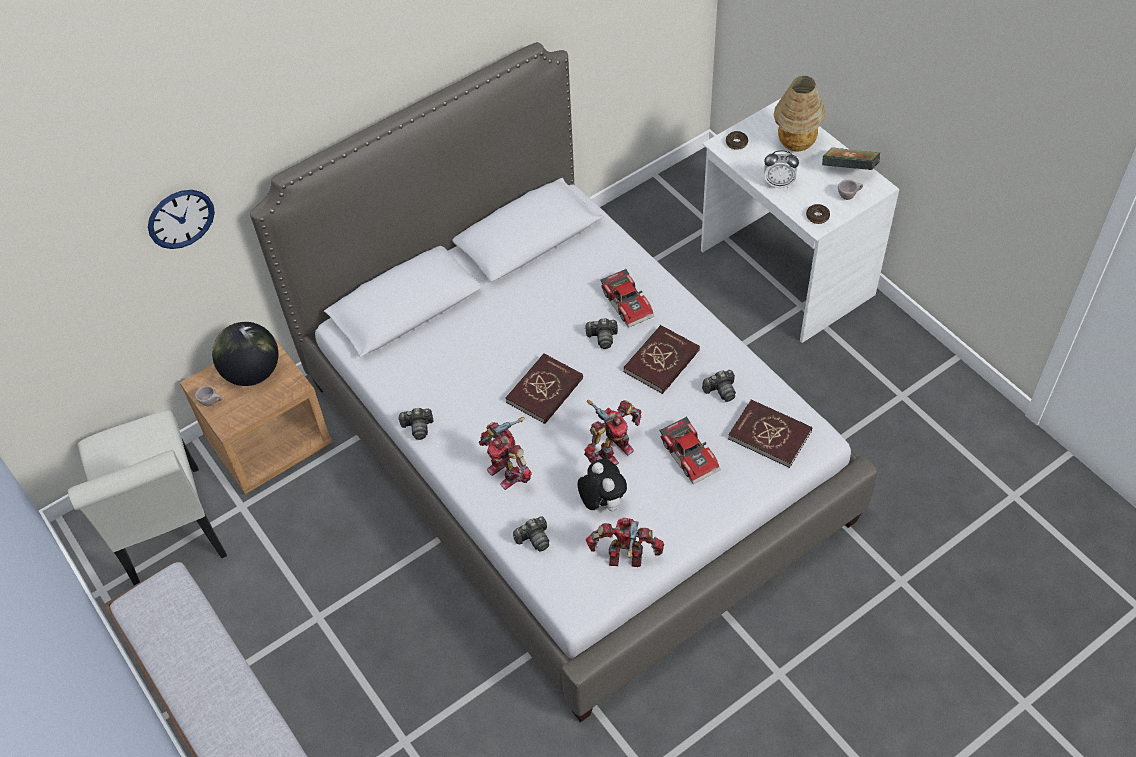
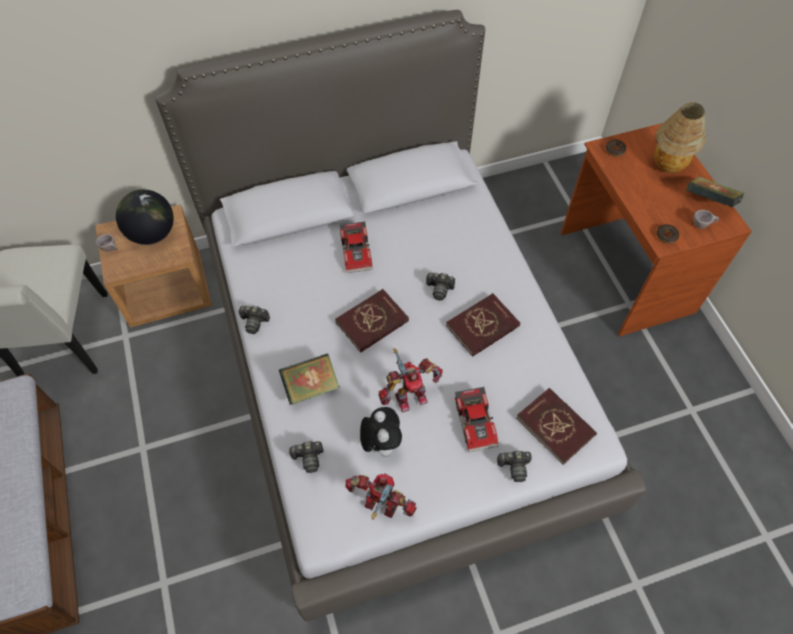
camera: 15 degrees right, 5 degrees up
wall clock [148,190,215,249] -> none
toy robot [479,417,532,490] -> book [279,354,340,405]
toy car [600,268,654,328] -> toy car moved to [339,222,373,273]
white desk [701,99,899,343] -> brown desk [561,123,752,336]
camera [702,370,736,402] -> camera moved to [497,451,532,482]
alarm clock [764,151,799,188] -> none

